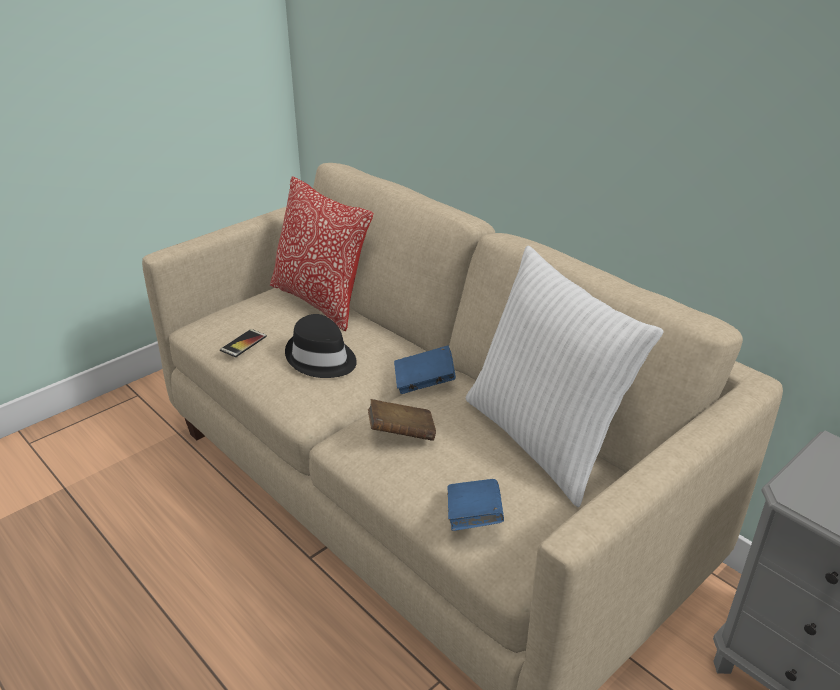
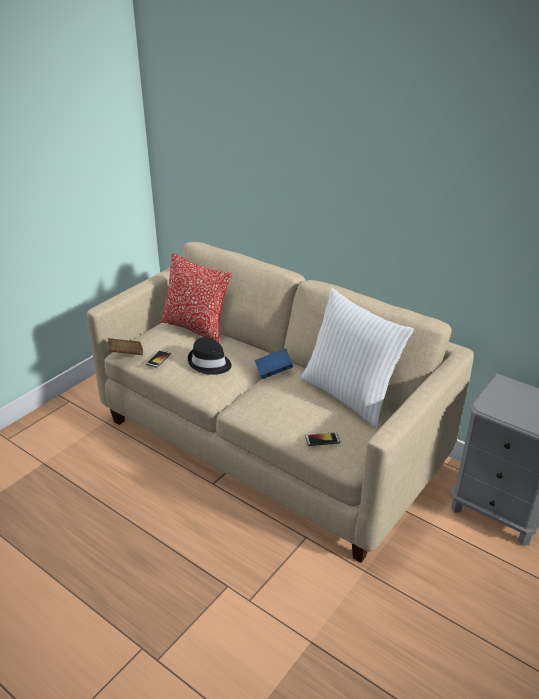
camera: 10 degrees left, 0 degrees up
brown book [368,399,436,441] -> brown book moved to [107,338,143,355]
blue book [447,479,504,531] -> phone [305,432,340,446]

